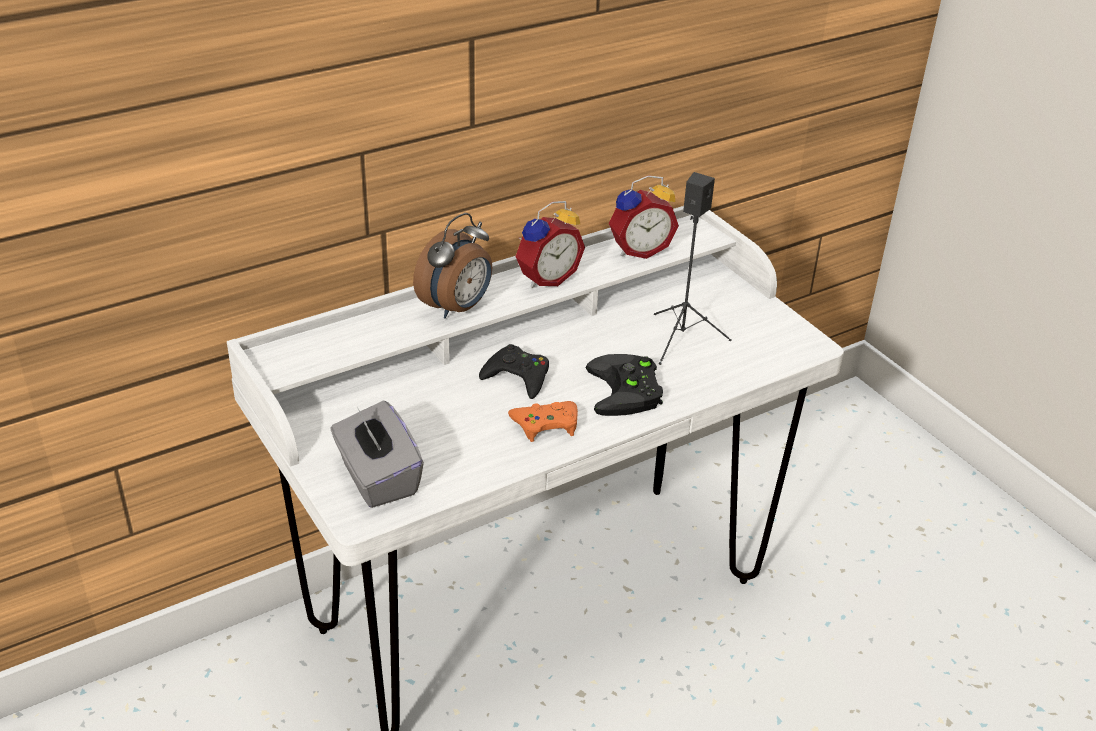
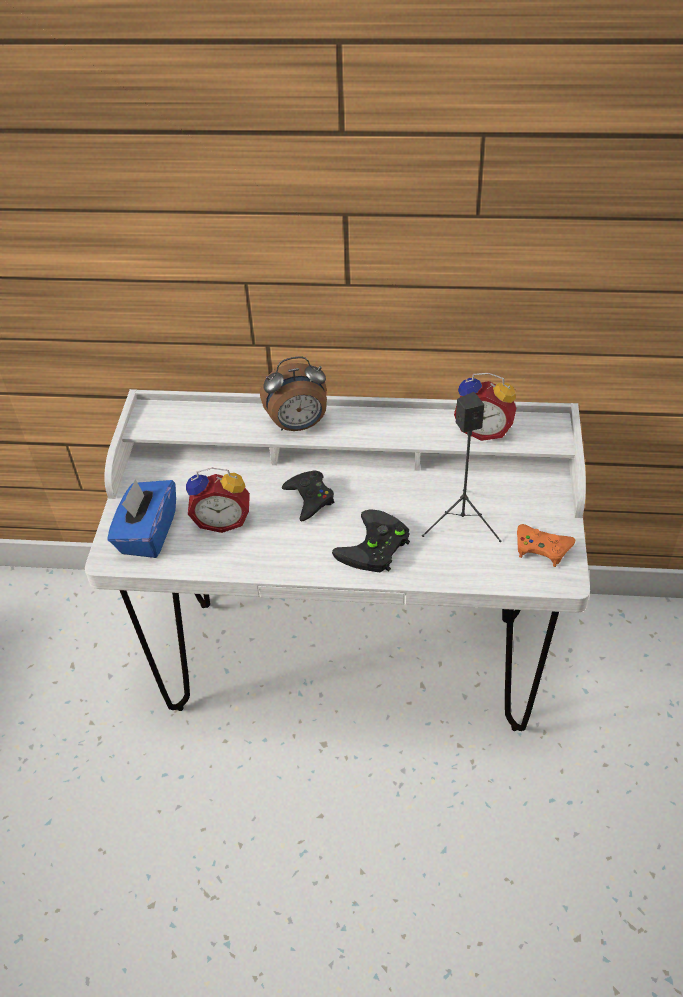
camera: 40 degrees right, 10 degrees up
grey tissue box [331,400,424,508] -> blue tissue box [107,479,176,558]
orange game controller [508,401,578,442] -> orange game controller moved to [517,524,575,567]
alarm clock [515,201,585,288] -> alarm clock moved to [186,468,250,533]

